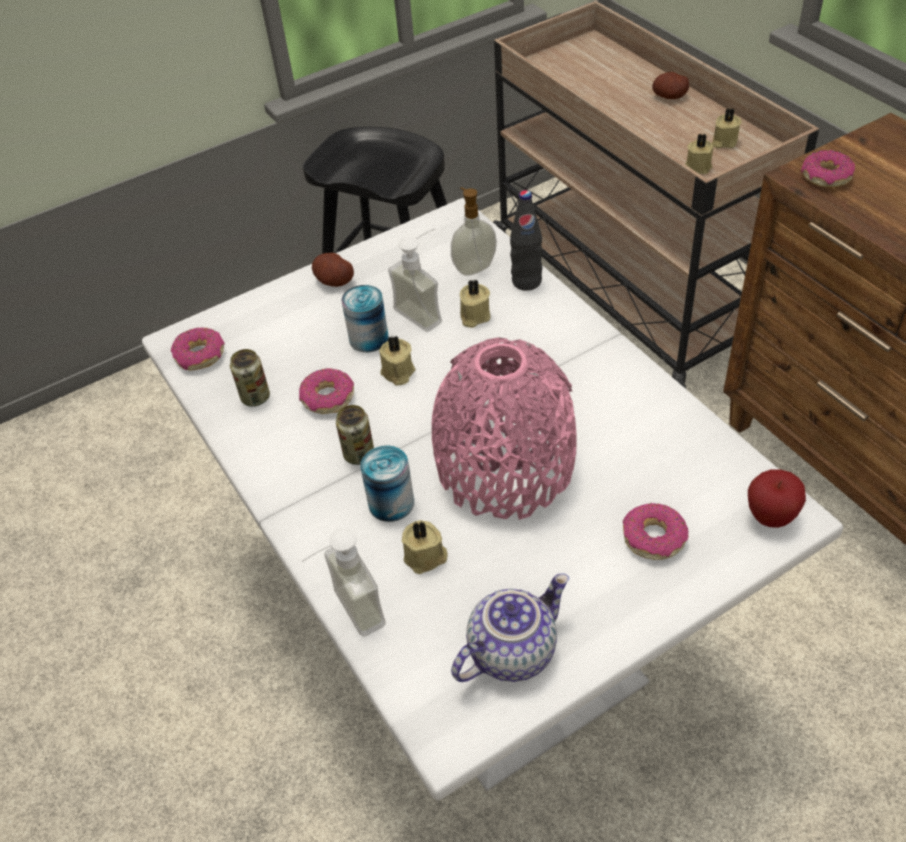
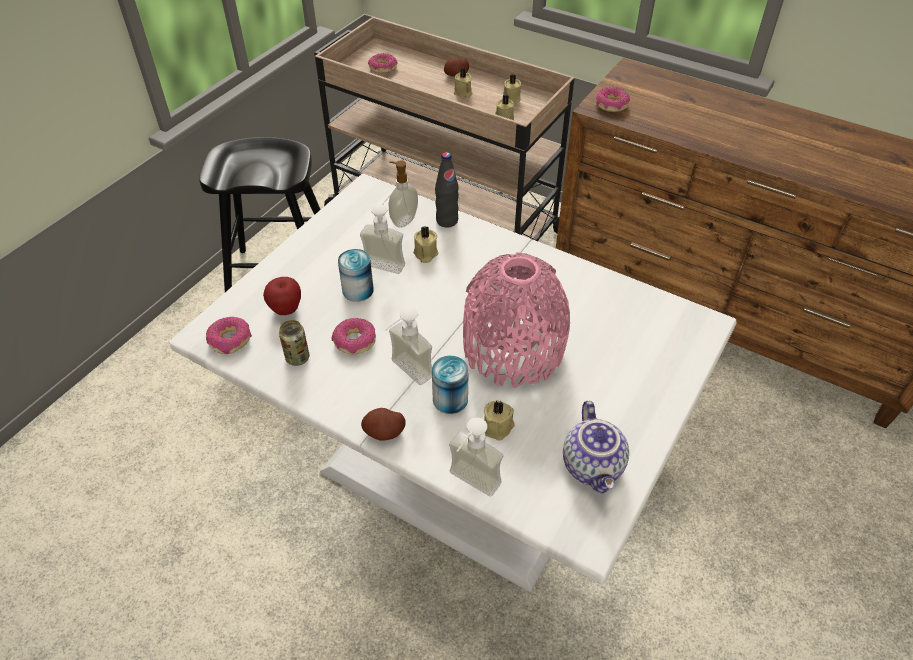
camera: 30 degrees left, 0 degrees up
potato [312,253,354,287] -> potato moved to [361,408,405,441]
can [336,405,374,465] -> soap dispenser [385,307,432,385]
beige candle [379,336,415,386] -> beige candle moved to [454,68,472,97]
teapot [451,573,569,682] -> teapot turned 150 degrees clockwise [563,401,629,494]
donut [623,503,689,560] -> donut moved to [368,53,398,73]
apple [748,469,806,528] -> apple moved to [263,277,301,315]

